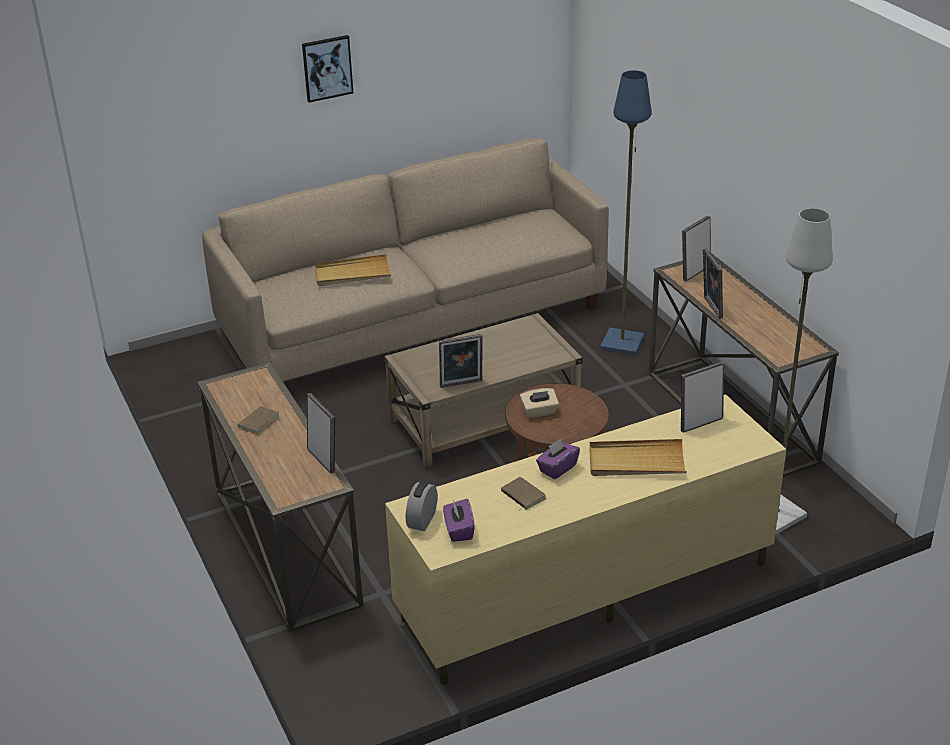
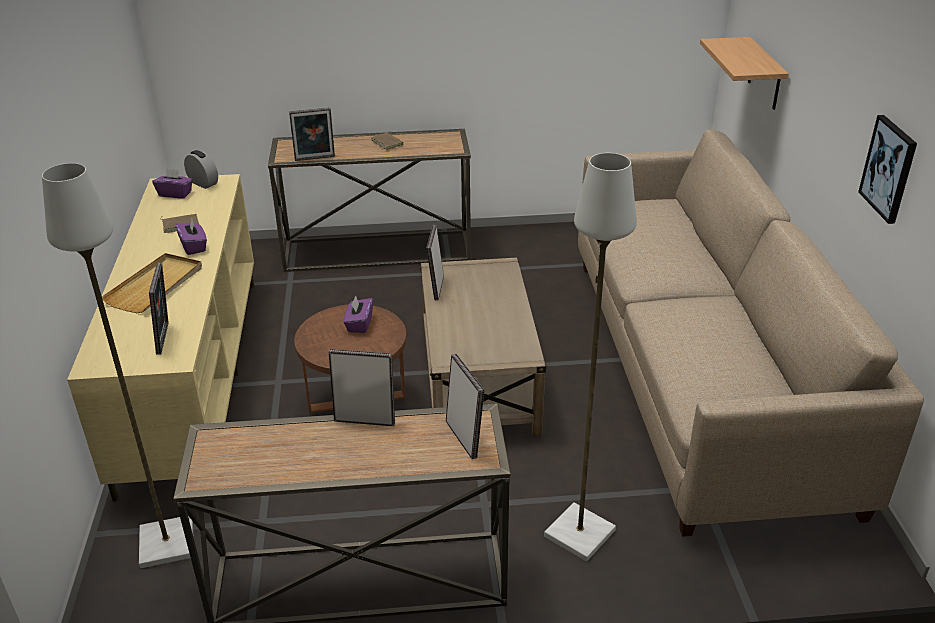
camera: 110 degrees right, 0 degrees up
picture [302,35,353,103] -> picture moved to [858,115,917,224]
beige tray [315,254,391,286] -> none
beige tissue box [520,388,559,418] -> purple tissue box [344,296,373,333]
blue floor lamp [600,70,652,356] -> grey floor lamp [544,153,637,561]
none -> shelf [700,37,789,110]

